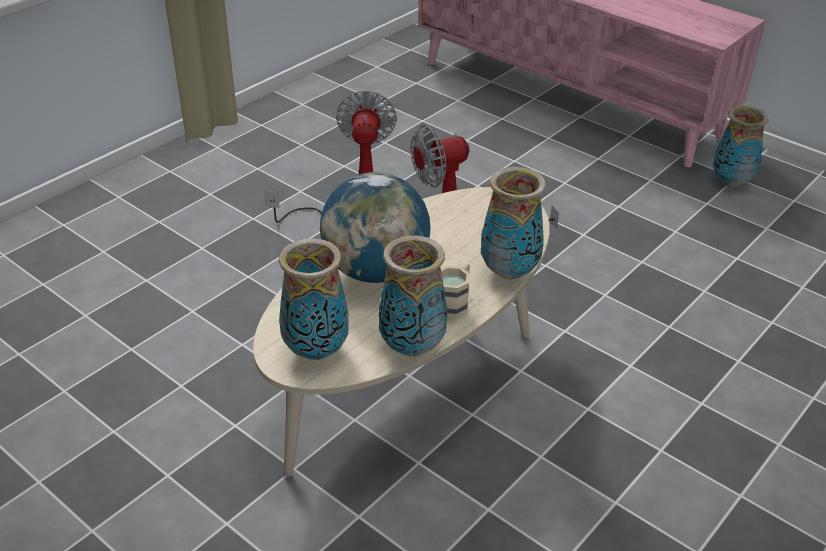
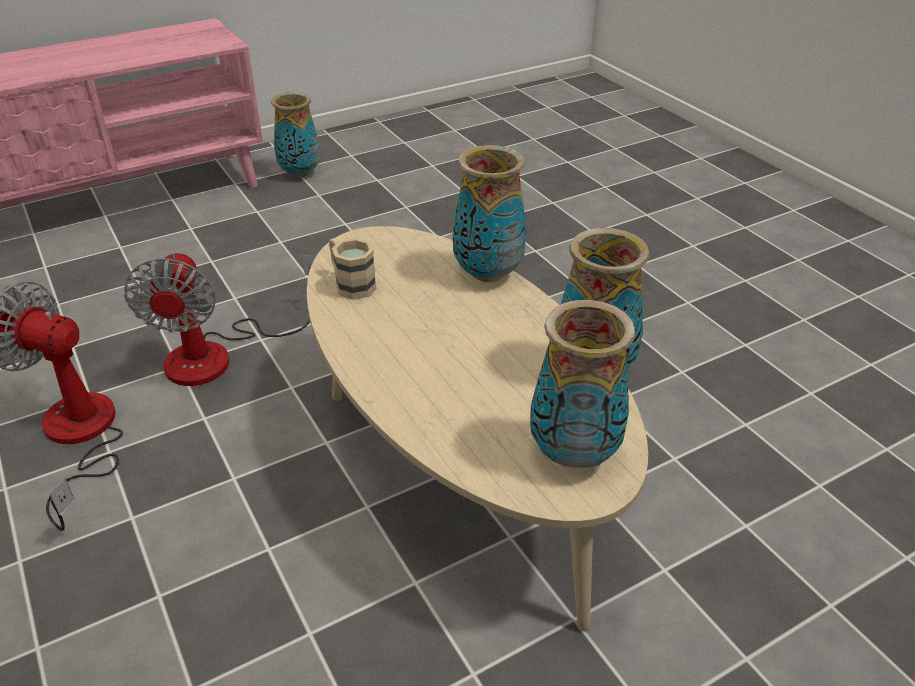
camera: 70 degrees left, 0 degrees up
globe [320,172,430,283] -> none
beige mug [441,263,470,320] -> beige mug moved to [329,238,377,300]

